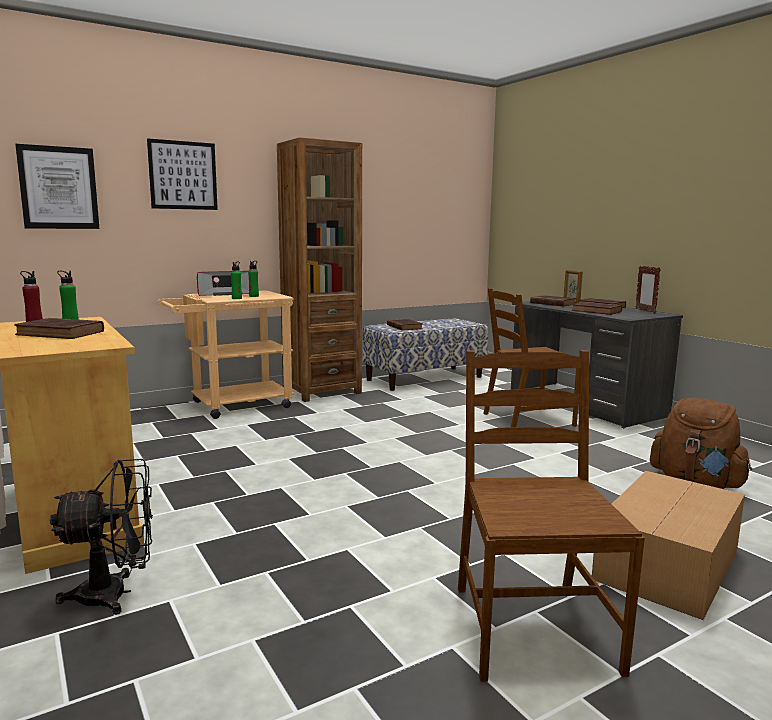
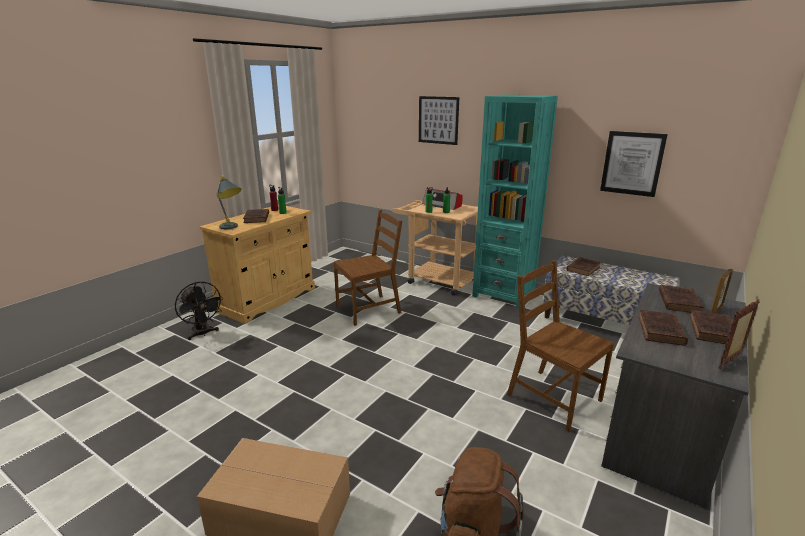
camera: 65 degrees right, 10 degrees up
picture [15,144,99,229] -> picture moved to [600,131,668,197]
brown bookcase [277,137,362,402] -> turquoise bookcase [472,95,558,309]
brown chair [458,350,645,682] -> brown chair moved to [334,210,402,326]
none -> grey table lamp [216,175,241,229]

